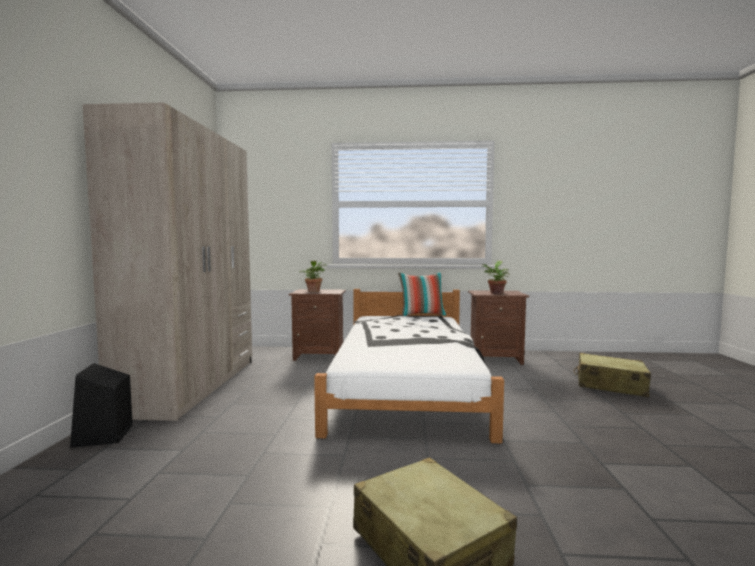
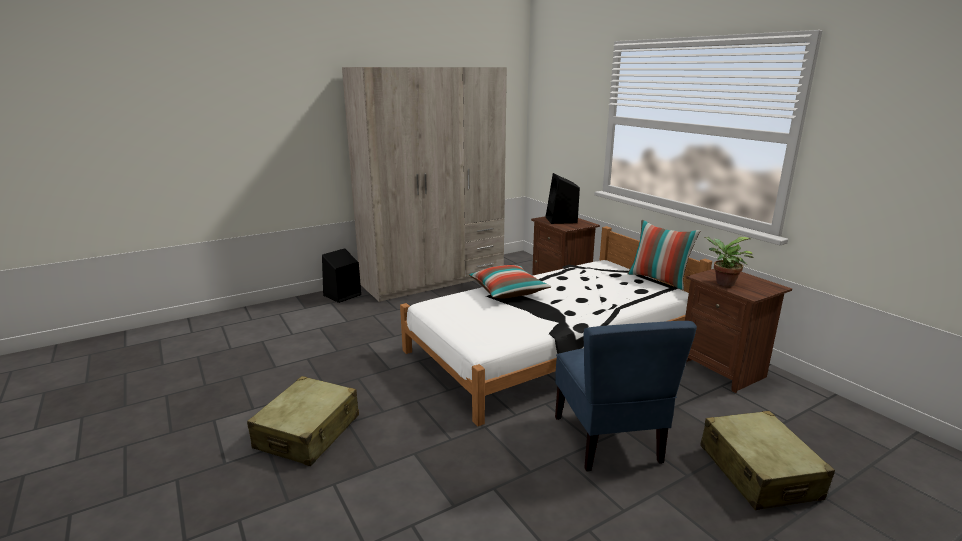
camera: 55 degrees right, 15 degrees up
potted plant [300,261,326,292] -> black speaker [546,173,580,224]
none -> pillow [469,265,551,298]
none -> blue chair [555,321,697,472]

